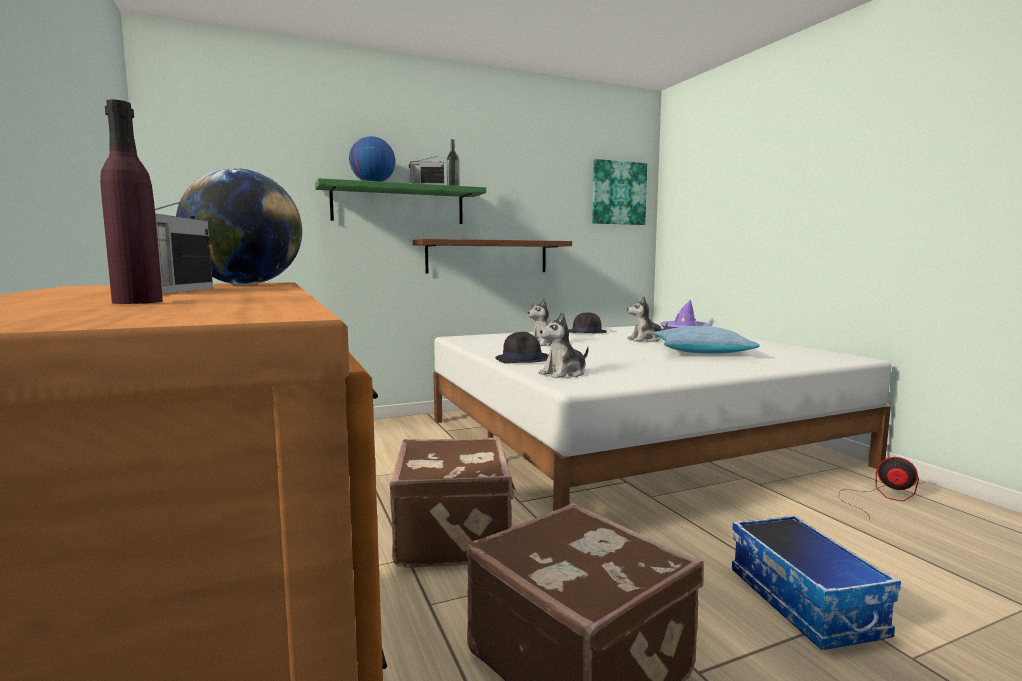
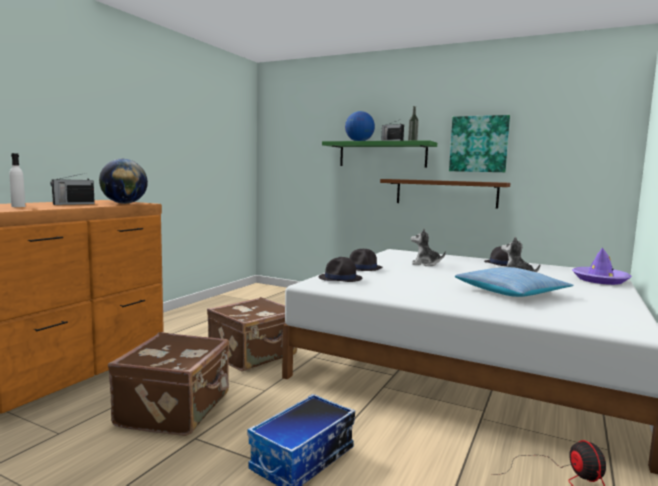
camera: 50 degrees right, 0 degrees up
purple bottle [100,99,163,304] -> white bottle [9,153,25,207]
plush toy [539,312,589,378] -> black hat [319,257,362,282]
picture [592,159,647,225] -> picture moved to [449,115,510,172]

